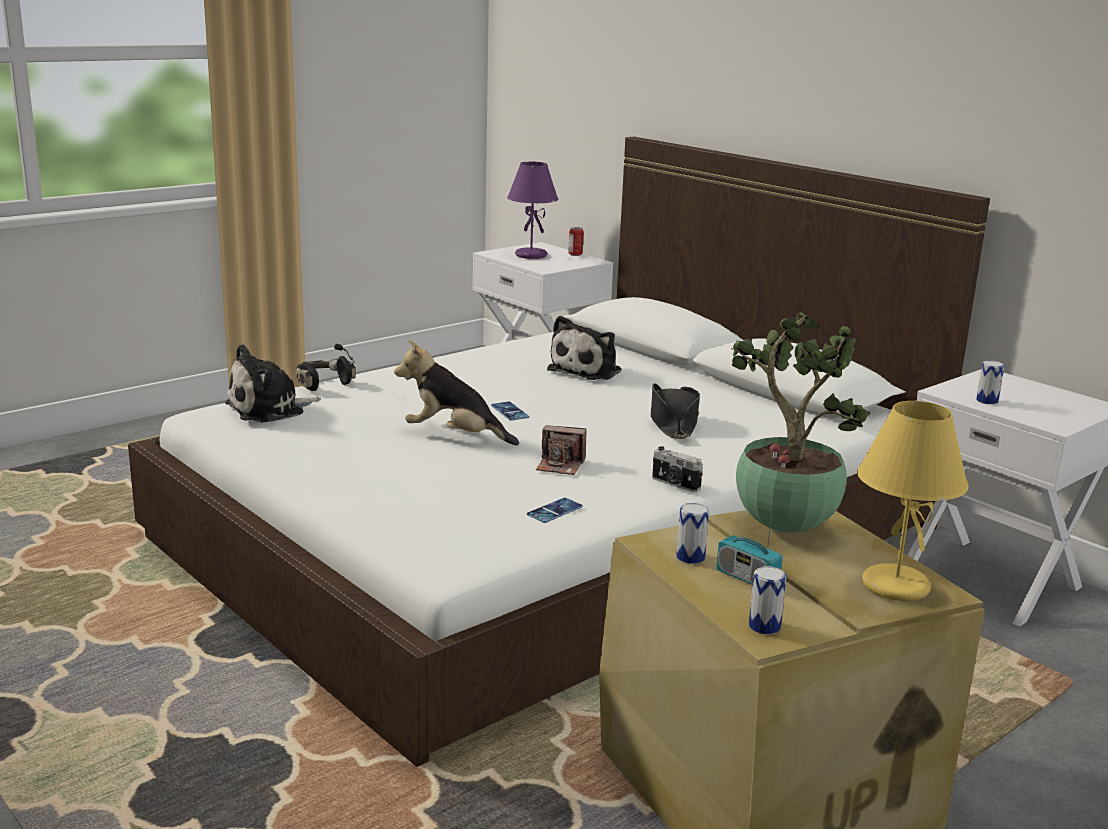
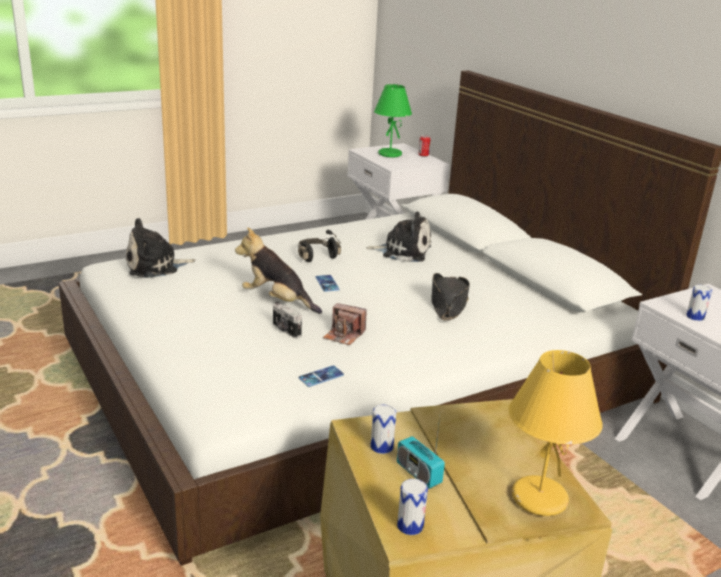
camera: 10 degrees right, 5 degrees up
black headphones [296,344,356,391] -> black headphones moved to [298,230,341,262]
purple table lamp [507,162,558,259] -> green table lamp [374,84,412,157]
plush toy [547,316,622,380] -> plush toy turned 120 degrees counterclockwise [366,211,431,262]
camera [652,446,703,492] -> camera moved to [273,302,302,339]
potted plant [731,312,870,533] -> none

